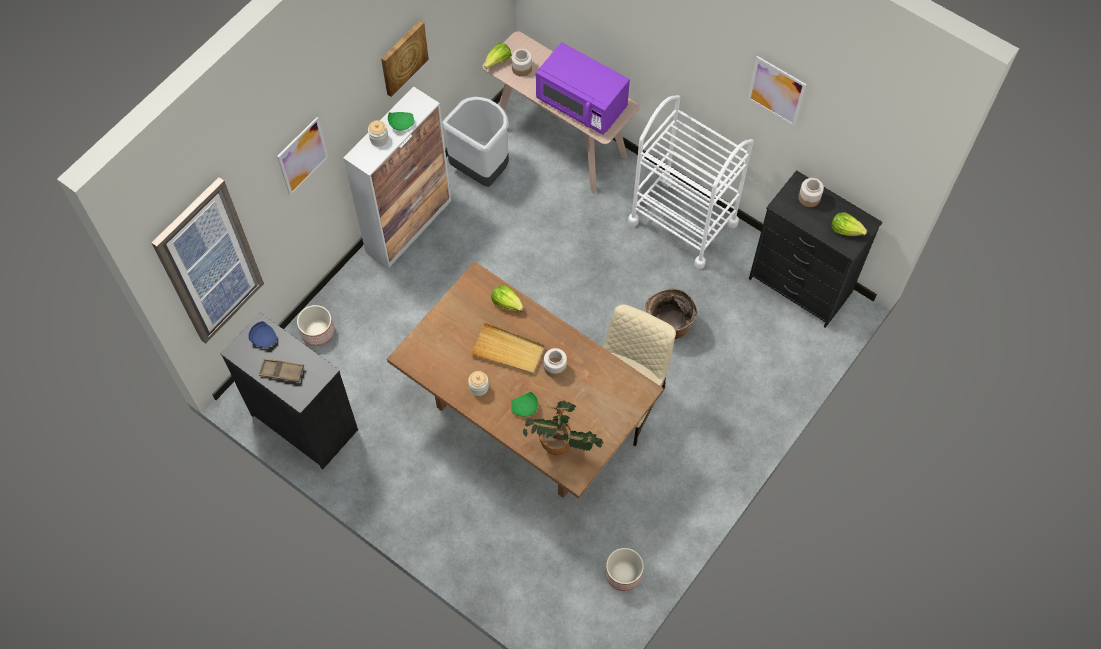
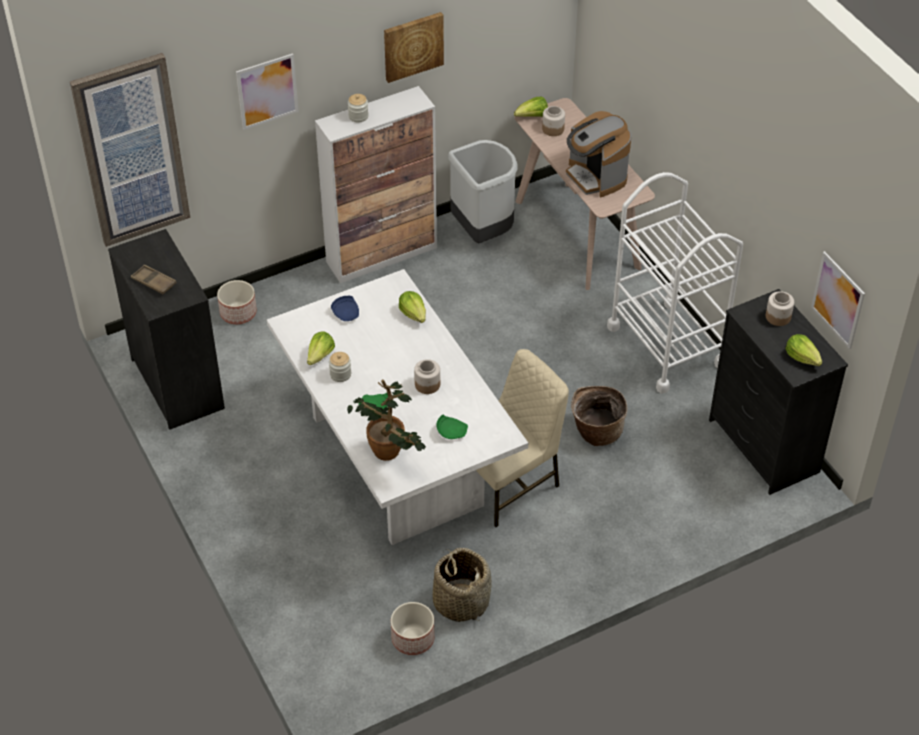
camera: 25 degrees right, 15 degrees down
blue plate [248,321,277,348] -> blue plate moved to [331,296,359,321]
brown dining table [387,261,664,499] -> white dining table [267,269,528,545]
green plate [388,112,415,131] -> green plate moved to [437,414,468,439]
beige tray [470,322,545,375] -> none
purple microwave [536,42,630,135] -> coffee machine [566,111,631,197]
picture [747,56,807,127] -> picture moved to [811,251,865,349]
none -> lettuce [307,331,335,365]
none -> basket [433,548,491,622]

